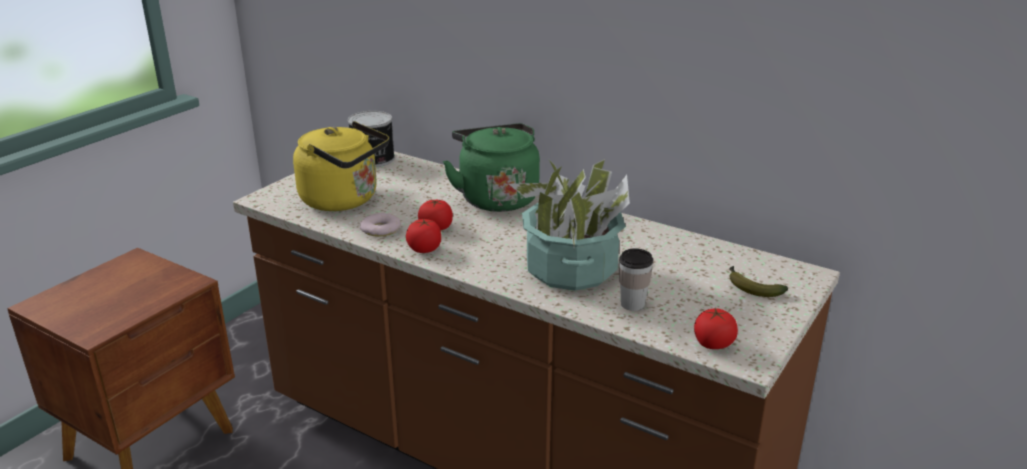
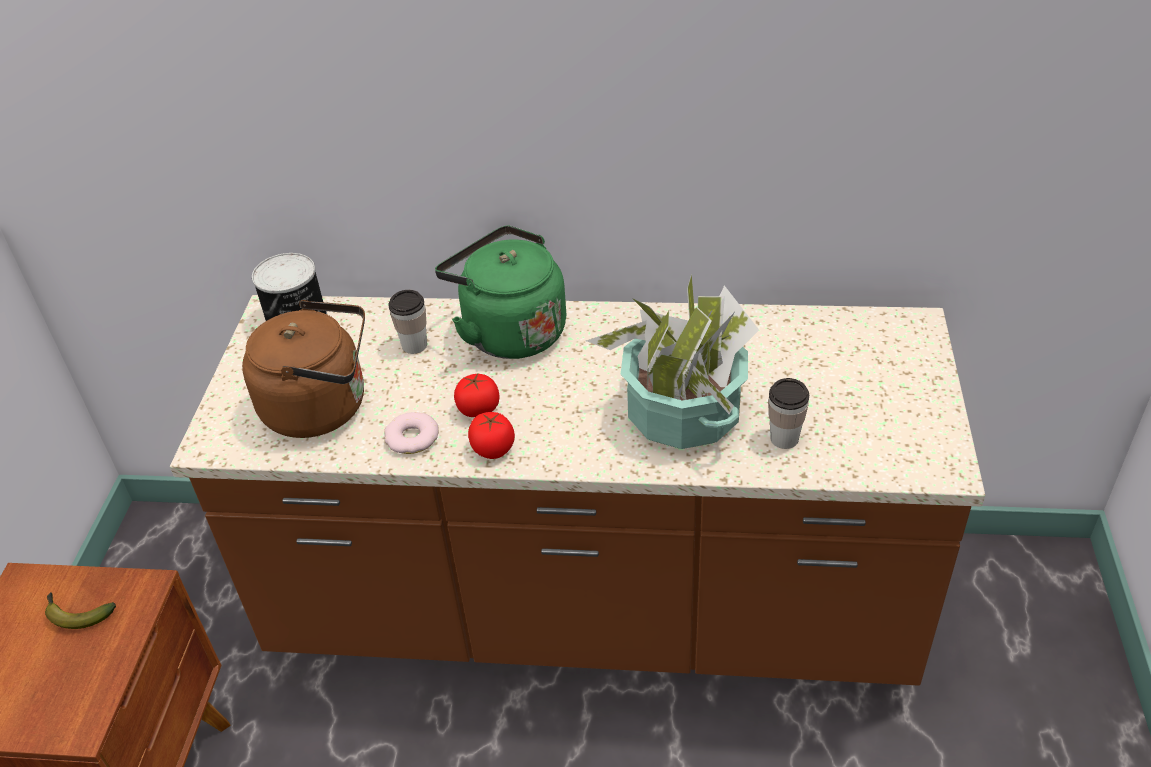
camera: 25 degrees left, 15 degrees up
yellow kettle [293,121,389,211] -> brown kettle [242,300,365,438]
tomato [694,308,738,349] -> none
banana [729,266,788,297] -> banana moved to [45,592,116,629]
none -> cup [388,290,427,354]

